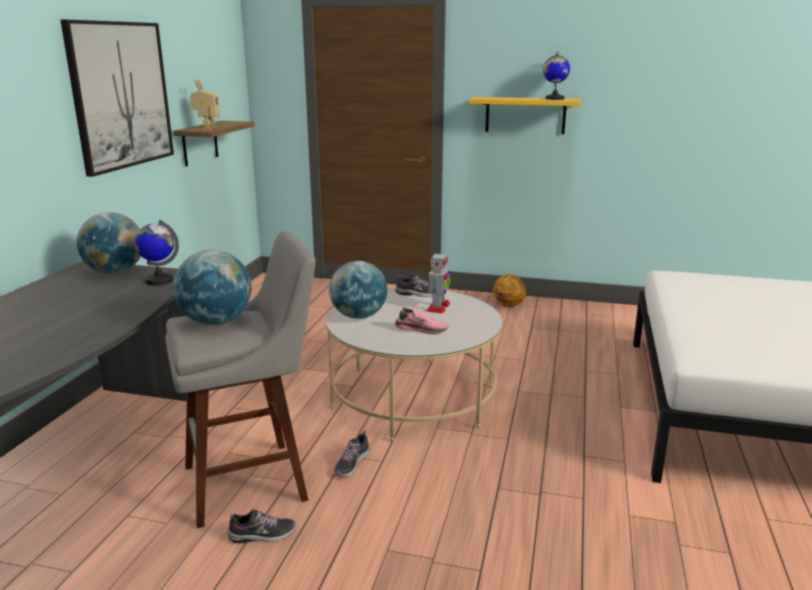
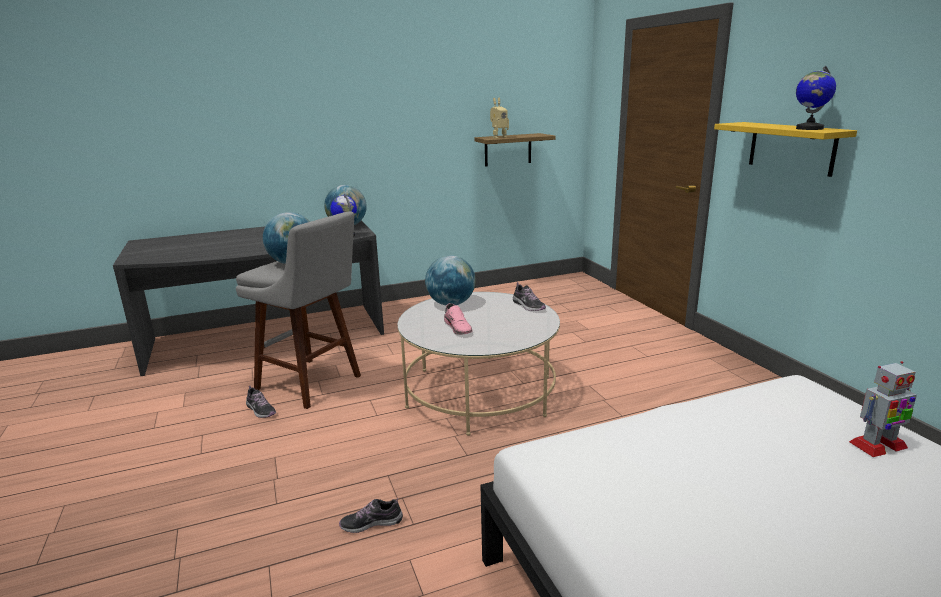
camera: 55 degrees right, 0 degrees up
picture [60,20,174,177] -> none
shoe [334,430,370,477] -> shoe moved to [339,498,403,533]
toy robot [426,252,450,314] -> toy robot moved to [849,361,917,457]
basketball [493,274,526,307] -> none

